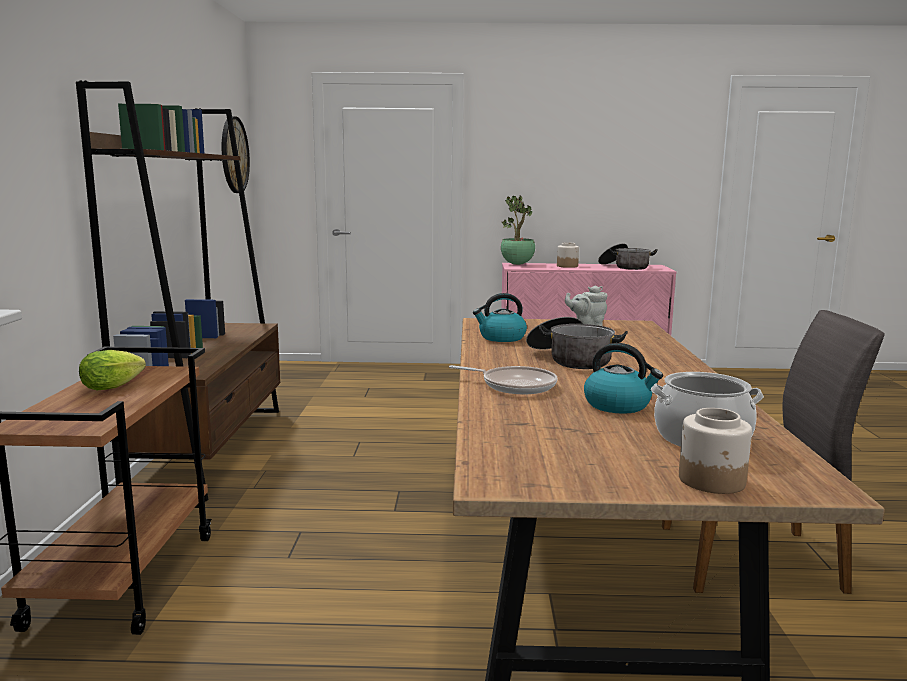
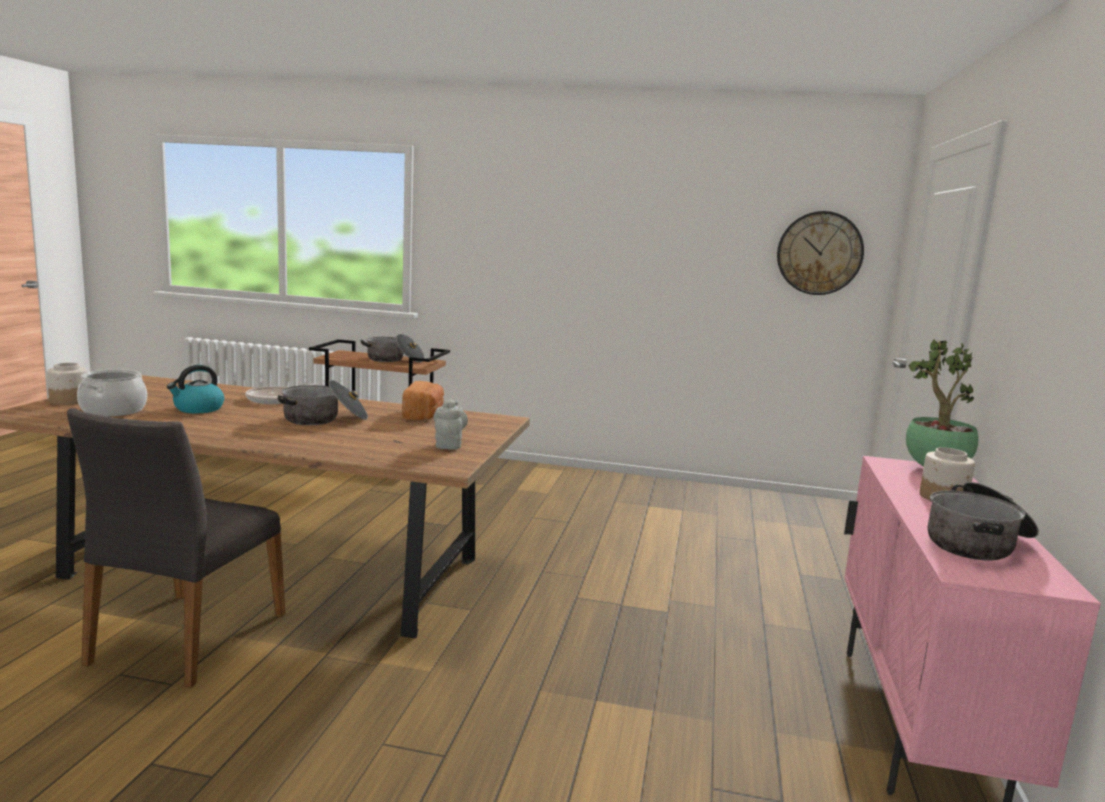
camera: 100 degrees right, 0 degrees up
brown bookcase [76,81,280,502] -> none
lettuce [79,350,146,390] -> cooking pot [360,334,424,363]
kettle [473,293,527,342] -> bread [402,381,444,420]

